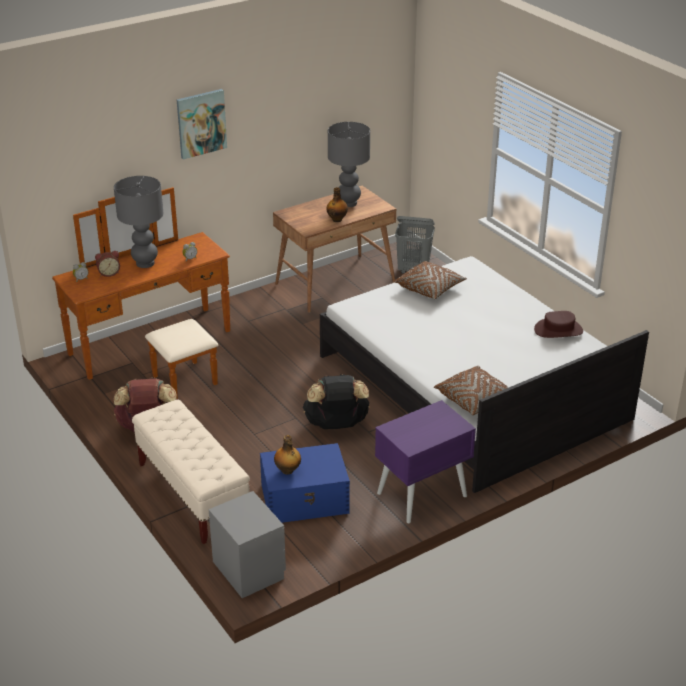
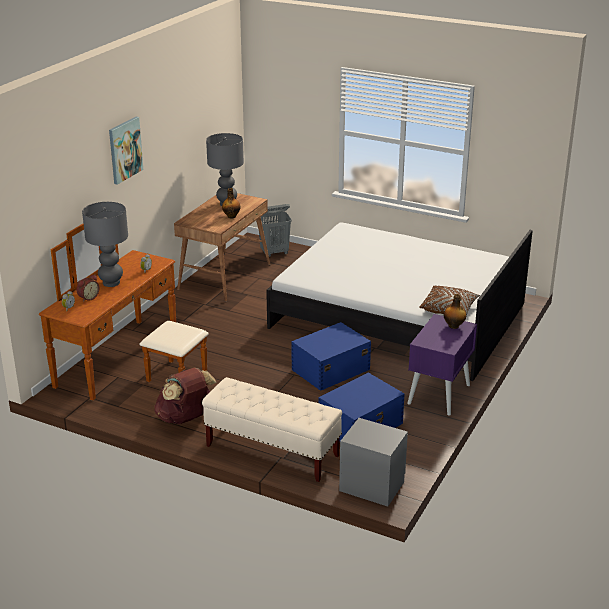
camera: 30 degrees left, 5 degrees down
bottle [274,435,301,475] -> bottle moved to [444,294,466,329]
black backpack [303,374,370,429] -> blue storage box [291,322,371,391]
brown pillow [394,261,467,299] -> none
brown hat [534,311,583,338] -> none

